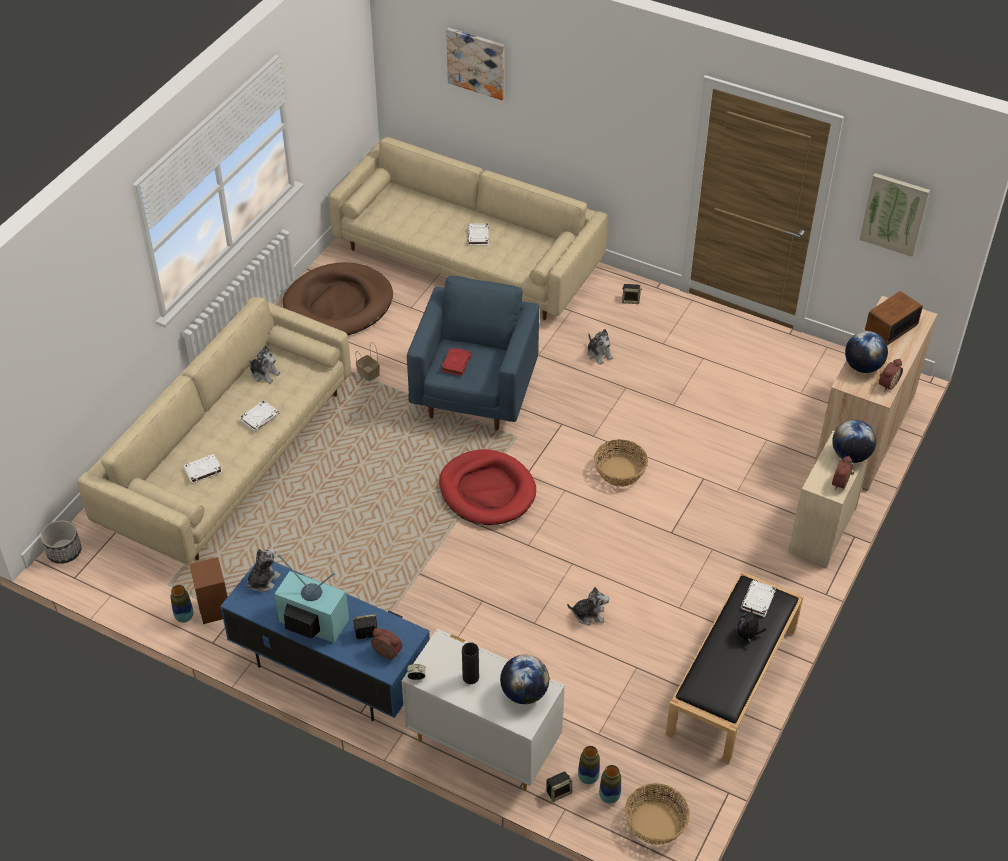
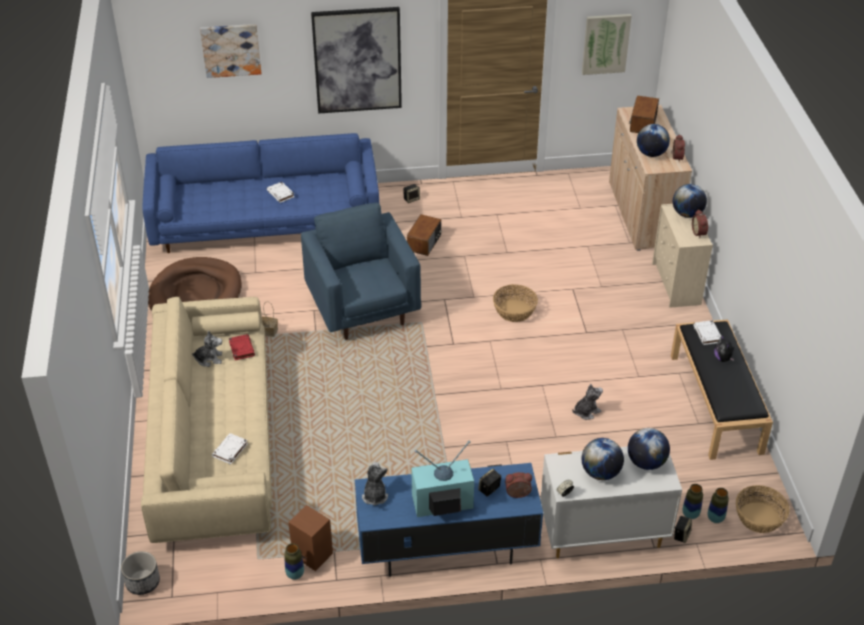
camera: 35 degrees left, 5 degrees down
white book [240,400,279,431] -> none
beige sofa [329,137,608,320] -> blue sofa [142,133,379,253]
red dog bed [439,449,536,525] -> none
red book [441,347,472,376] -> red book moved to [229,334,255,360]
black vase [462,643,479,684] -> globe [582,438,624,480]
plush toy [587,329,613,365] -> radio [407,214,442,256]
none -> picture [311,7,402,114]

